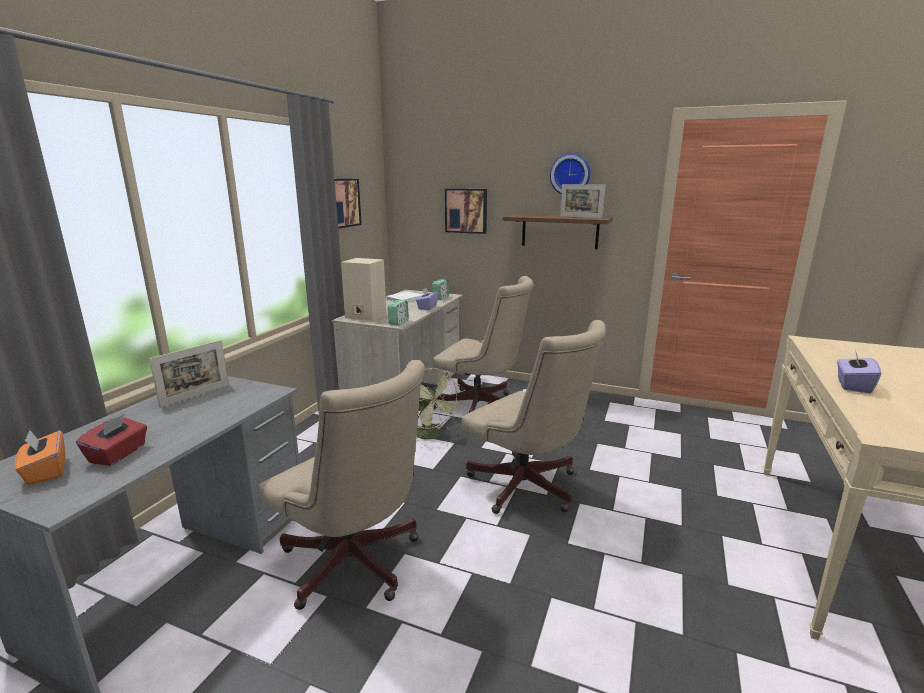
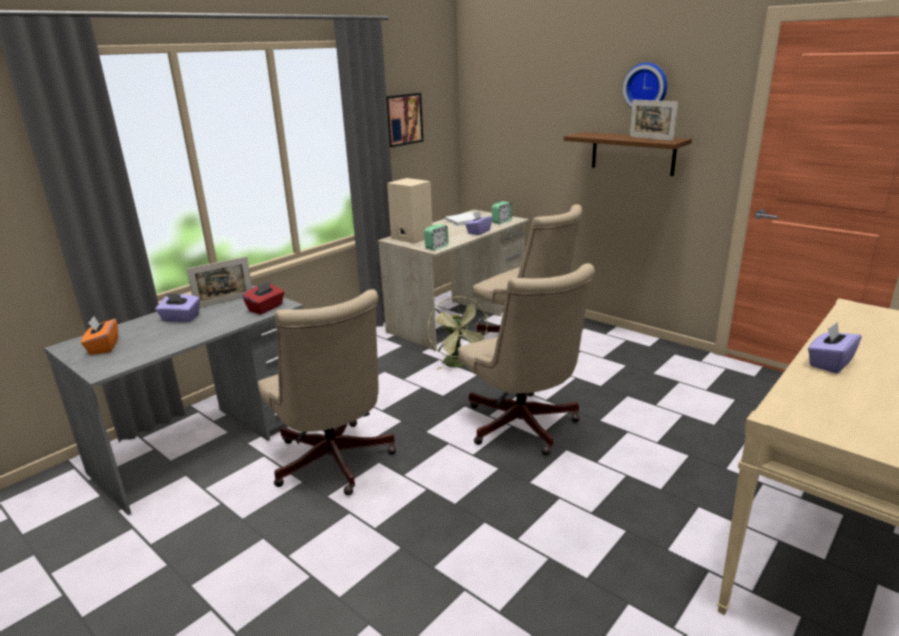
camera: 20 degrees right, 5 degrees up
red tissue box [76,414,147,466] -> red tissue box moved to [242,281,285,314]
picture [445,189,487,234] -> none
none -> purple tissue box [155,293,200,322]

